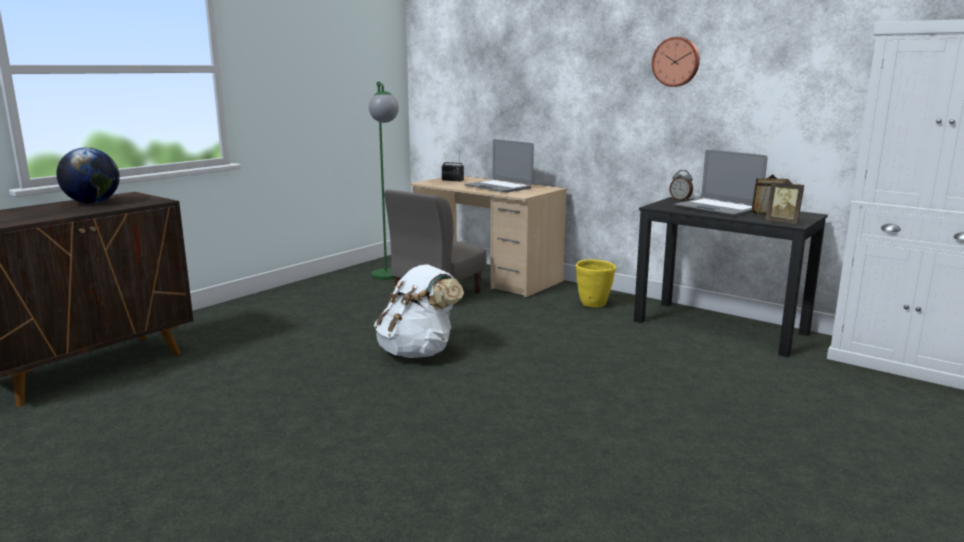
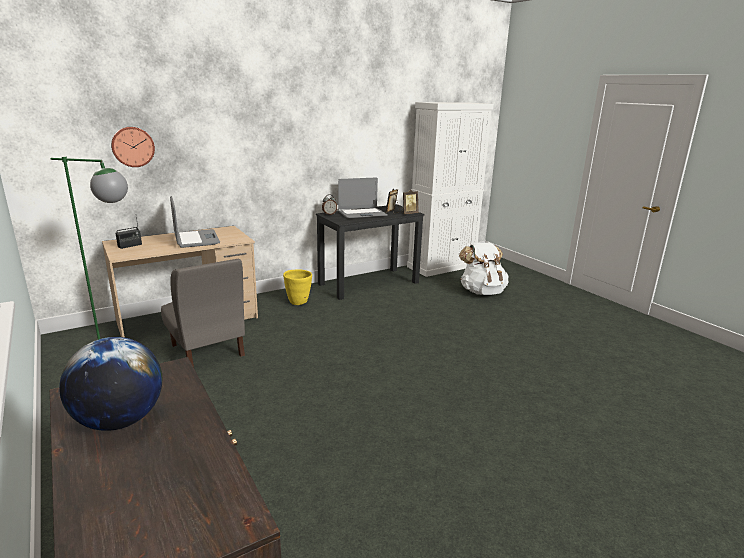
camera: 70 degrees left, 5 degrees up
white backpack [374,264,464,358] -> white backpack moved to [459,242,509,295]
laptop [464,139,534,192] -> laptop turned 90 degrees counterclockwise [170,196,220,248]
wall clock [652,37,700,87] -> wall clock moved to [111,127,155,167]

